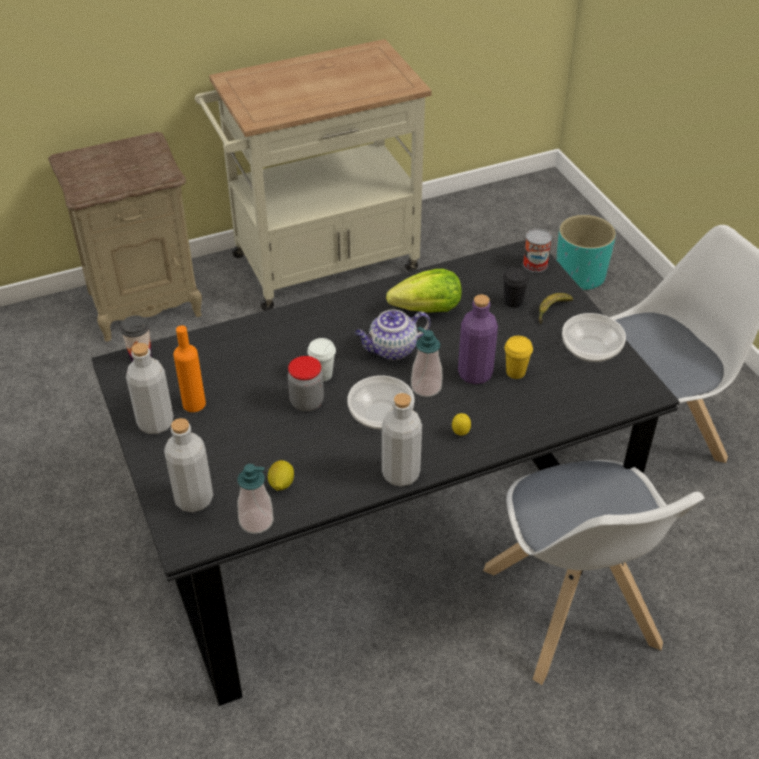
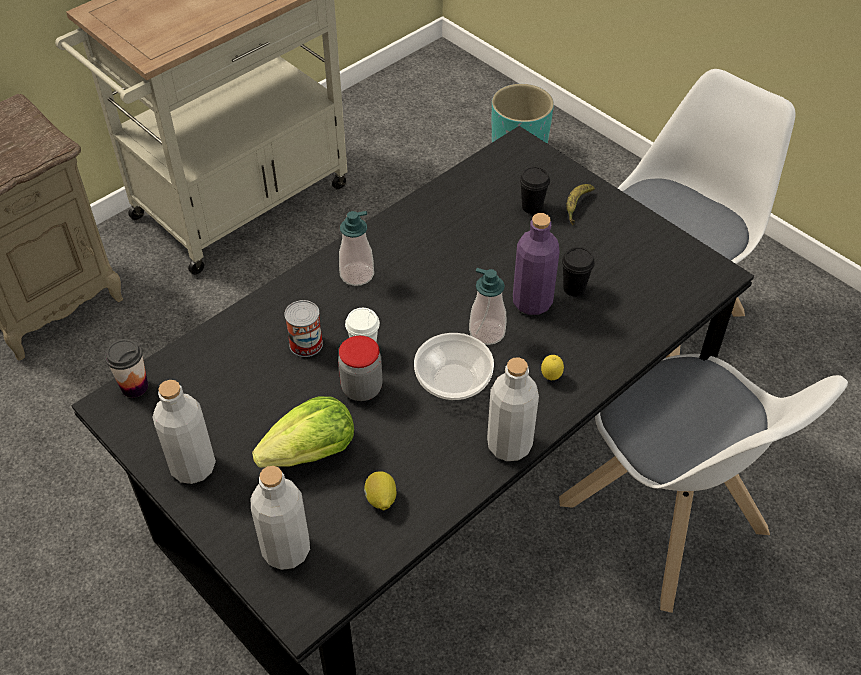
camera: 20 degrees left, 5 degrees up
orange bottle [173,326,206,412] -> none
soap dispenser [237,464,274,534] -> soap dispenser moved to [339,211,374,286]
teapot [355,310,431,361] -> none
lettuce [386,269,462,313] -> lettuce moved to [252,396,354,468]
yellow cup [504,336,533,379] -> black cup [562,247,595,296]
can [523,229,552,272] -> can moved to [284,300,323,357]
bowl [562,313,626,362] -> none

